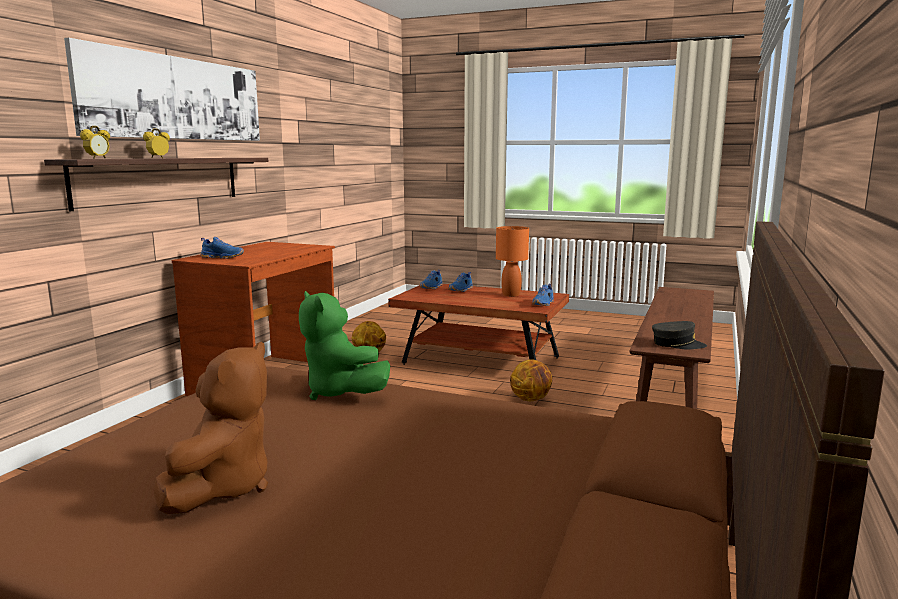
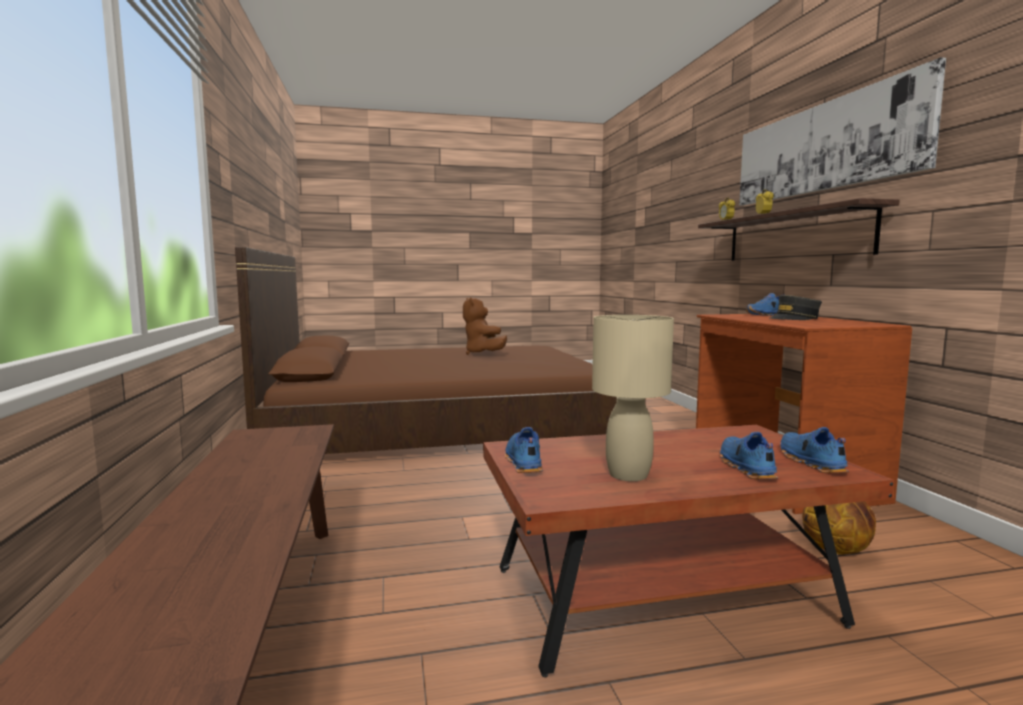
camera: 145 degrees right, 5 degrees down
green plush toy [299,291,390,400] -> none
orange table lamp [496,226,529,297] -> beige table lamp [592,315,674,481]
basketball [510,359,552,401] -> none
grey cap [652,321,707,349] -> grey cap moved to [770,295,822,320]

